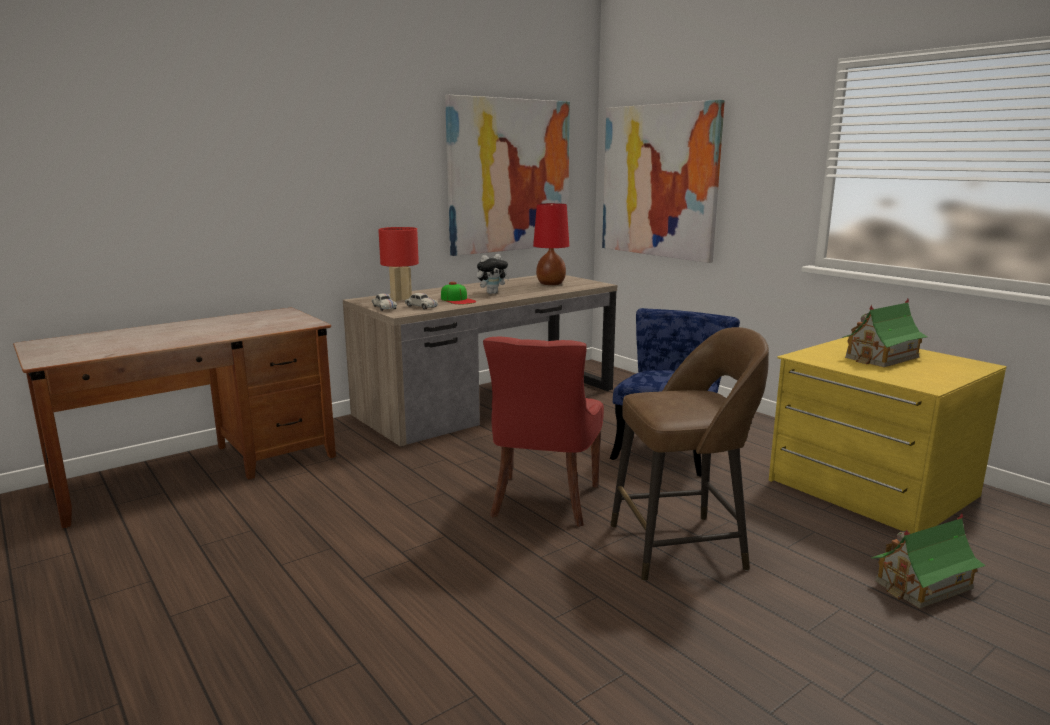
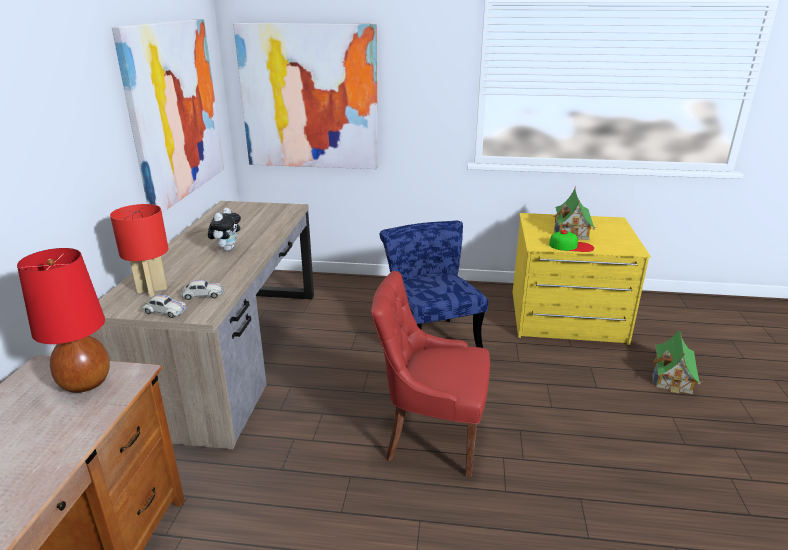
camera: 45 degrees left, 10 degrees up
cap [441,282,476,304] -> cap moved to [549,230,594,252]
red chair [483,336,604,527] -> red chair turned 135 degrees clockwise [371,271,490,477]
red table lamp [533,203,569,285] -> red table lamp moved to [17,248,110,393]
brown stool [610,327,769,581] -> none

